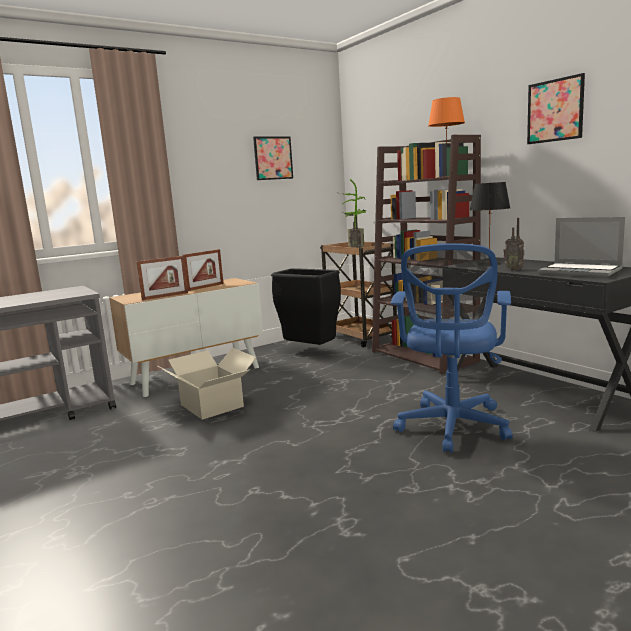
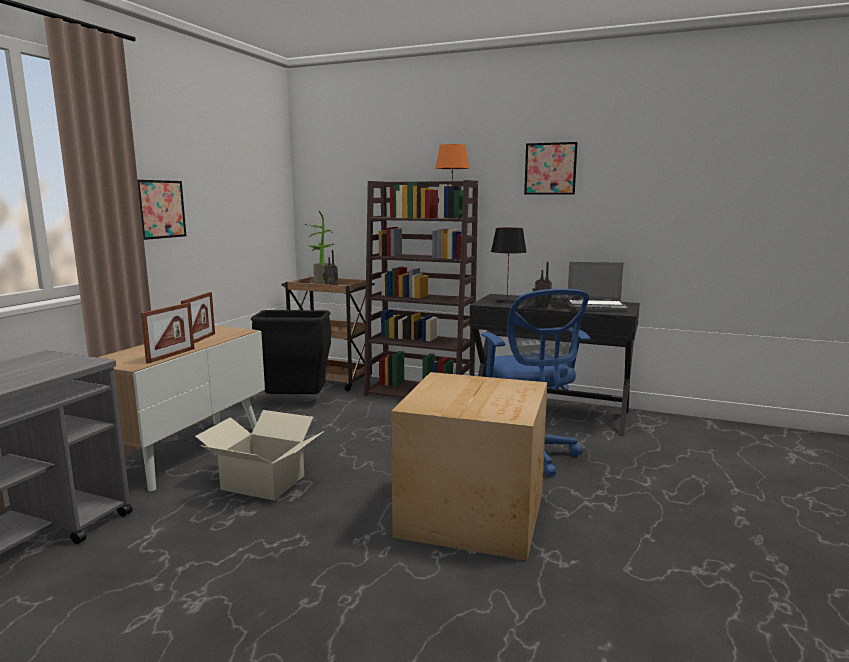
camera: 35 degrees left, 0 degrees up
picture [253,137,293,180] -> picture moved to [138,180,186,240]
none -> cardboard box [391,372,547,561]

